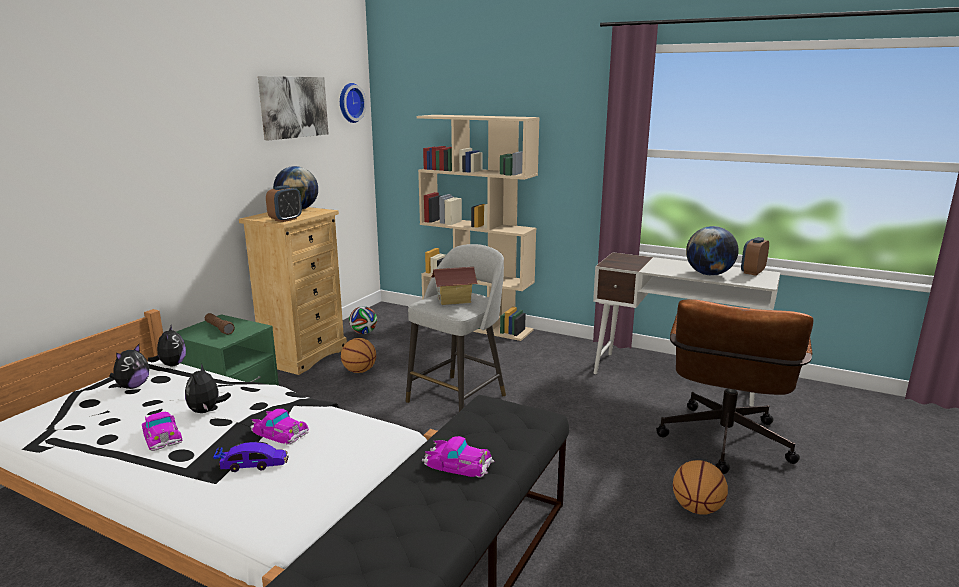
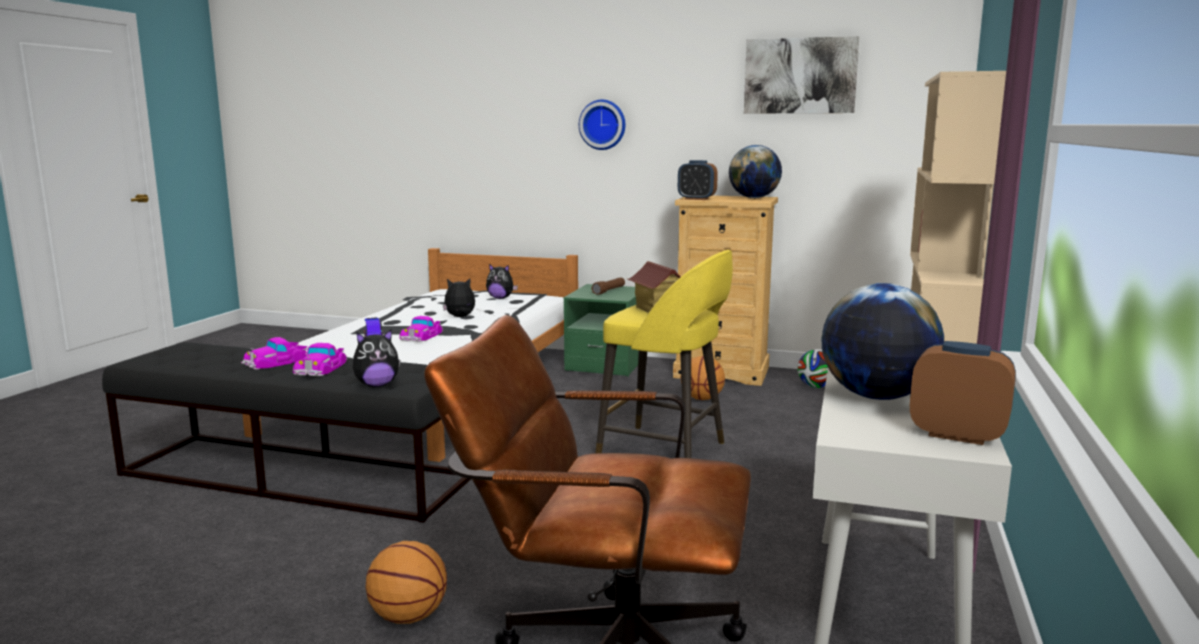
camera: 80 degrees right, 5 degrees down
toy car [142,411,182,451] -> toy car moved to [241,337,308,370]
plush toy [148,324,186,366] -> plush toy moved to [353,329,400,387]
wall clock [340,83,366,123] -> wall clock moved to [579,100,625,150]
grey stool [406,244,506,412] -> yellow stool [595,250,733,458]

